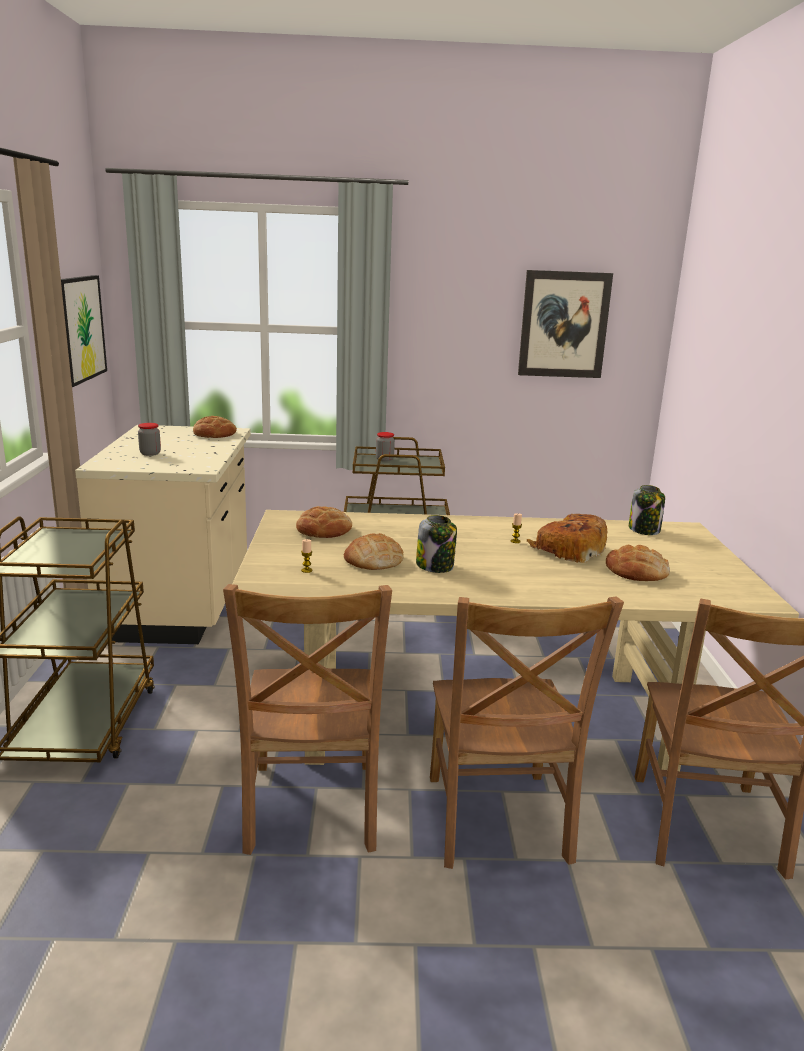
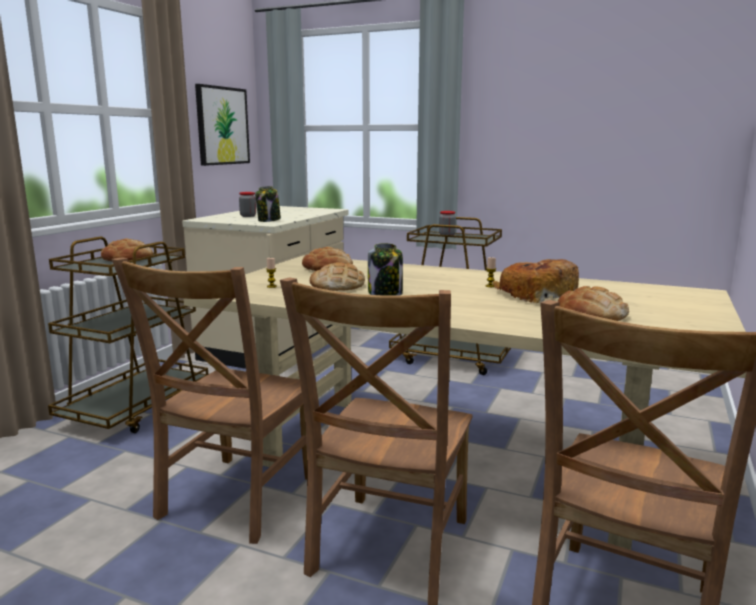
camera: 25 degrees right, 5 degrees down
bread [193,416,237,438] -> bread moved to [101,239,153,261]
picture [518,270,613,378] -> none
jar [629,485,665,535] -> jar moved to [255,186,281,222]

